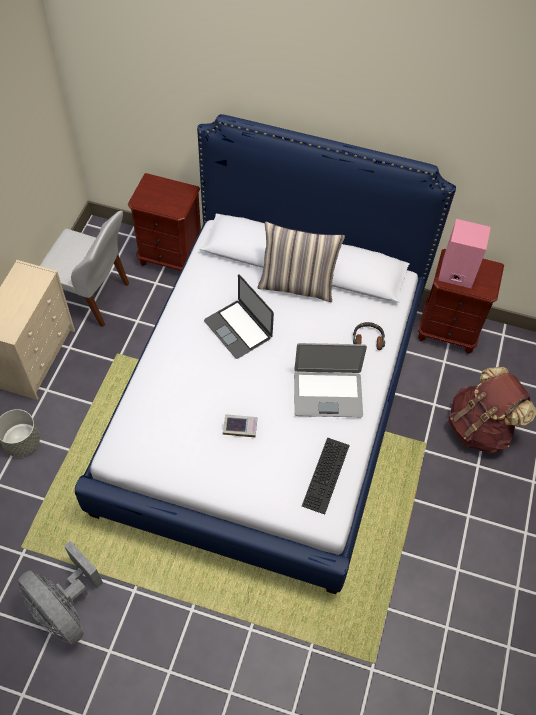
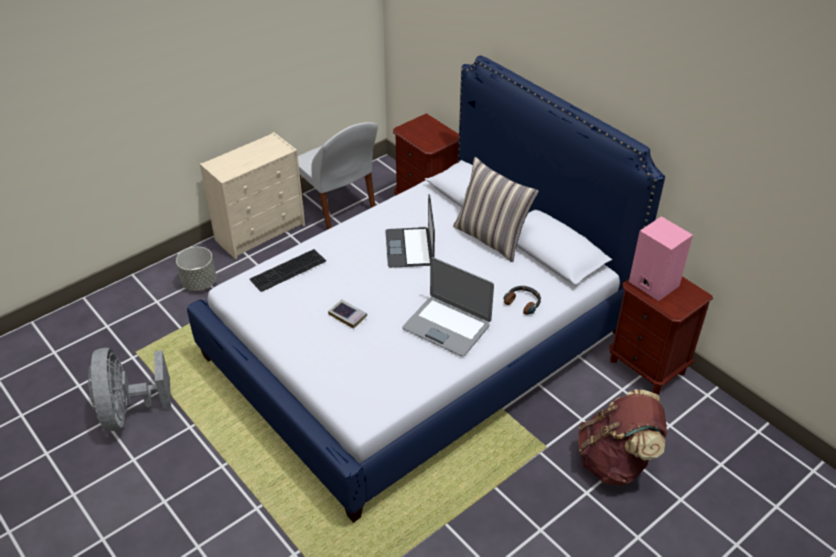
camera: 35 degrees right, 15 degrees down
keyboard [302,437,350,515] -> keyboard moved to [250,249,326,292]

